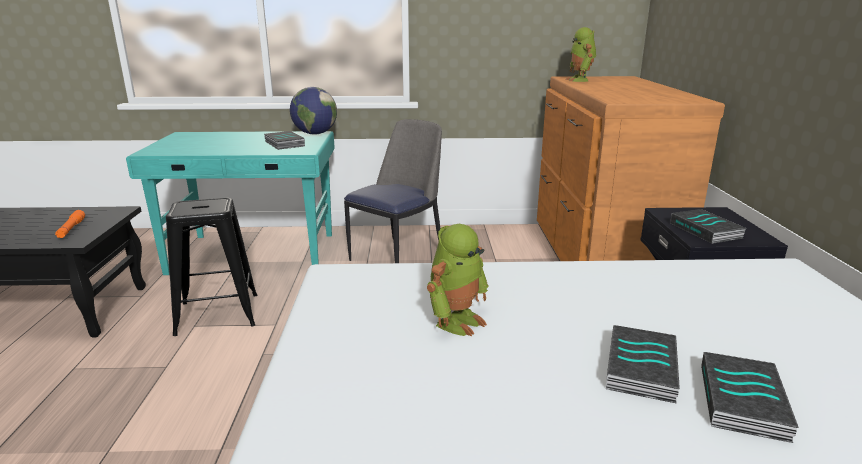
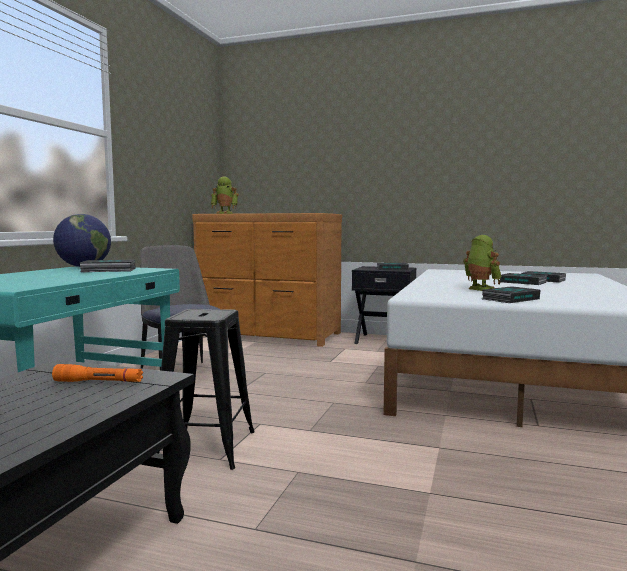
camera: 70 degrees left, 15 degrees down
none -> book [482,286,540,303]

